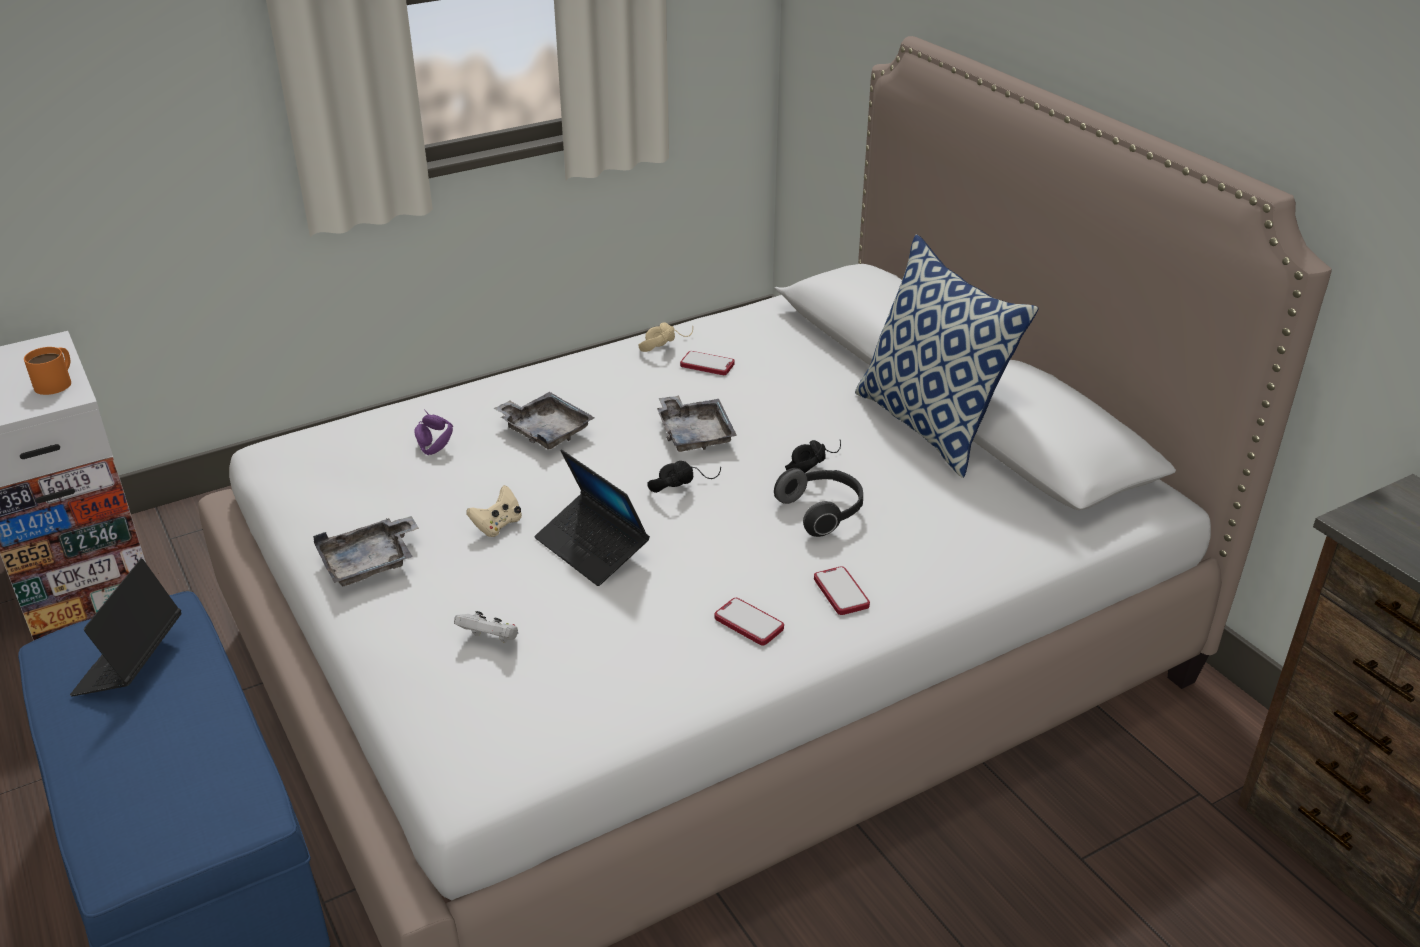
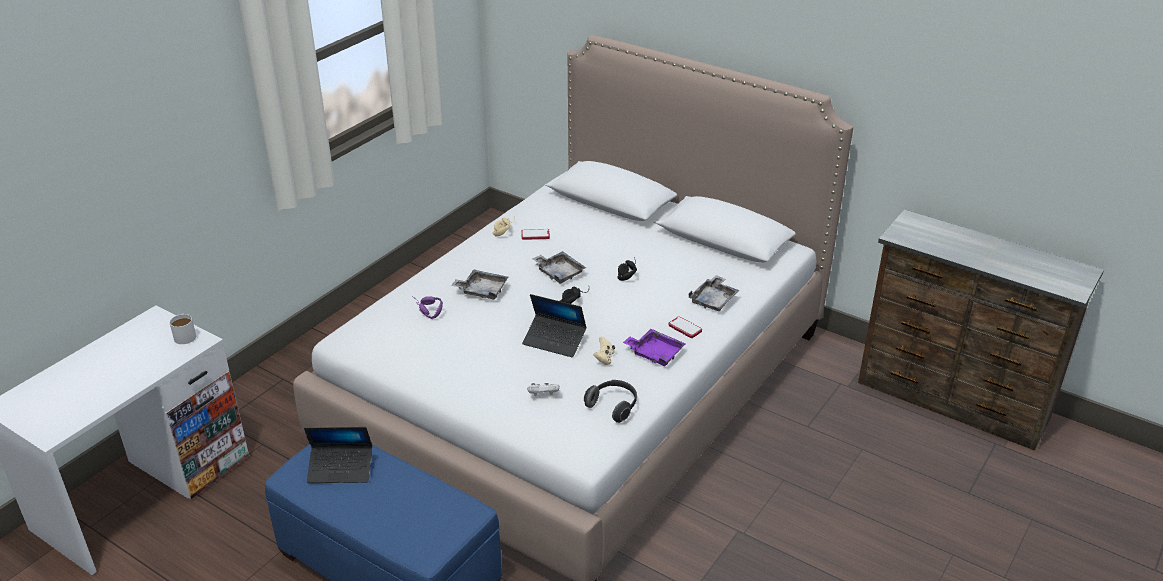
camera: 25 degrees left, 0 degrees up
orange mug [24,347,71,395] -> white mug [169,314,196,344]
laptop [70,559,182,697] -> laptop turned 75 degrees counterclockwise [304,427,372,483]
grey tray [313,516,419,586] -> grey tray moved to [689,275,739,311]
beige game controller [466,485,522,537] -> beige game controller moved to [593,336,615,365]
phone [714,598,784,645] -> purple tray [623,329,685,366]
headphones [774,468,863,537] -> headphones moved to [584,380,637,423]
pillow [855,234,1038,478] -> none

